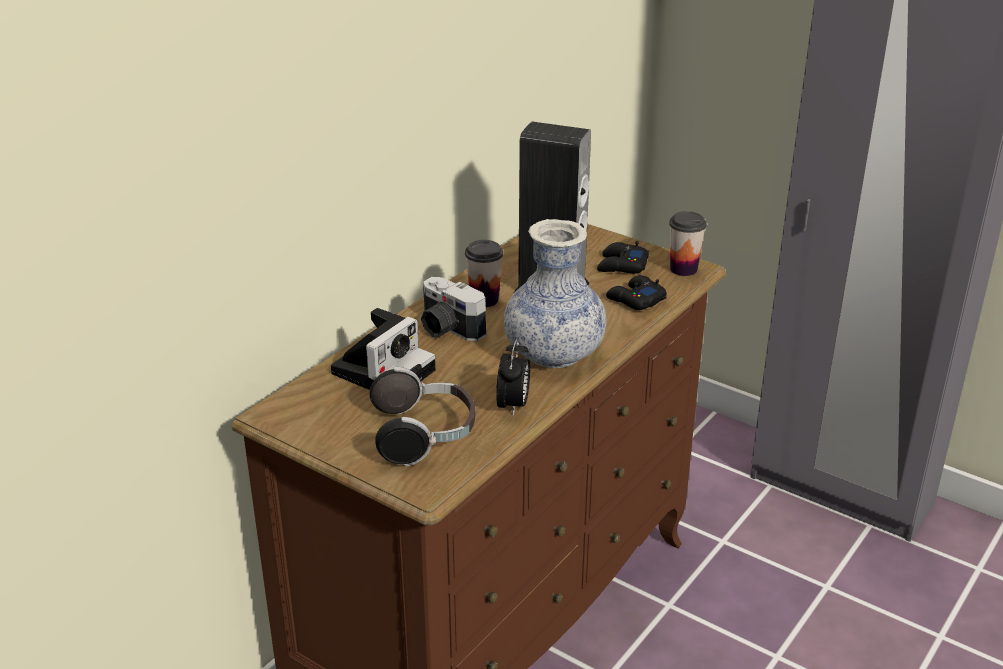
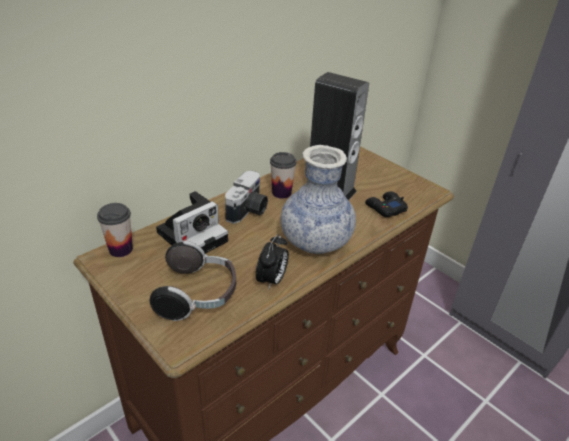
camera: 10 degrees right, 5 degrees up
camera [421,277,486,341] -> camera turned 120 degrees counterclockwise [225,170,268,224]
black game controller [597,241,649,273] -> none
cup [669,211,706,276] -> cup moved to [97,203,133,257]

